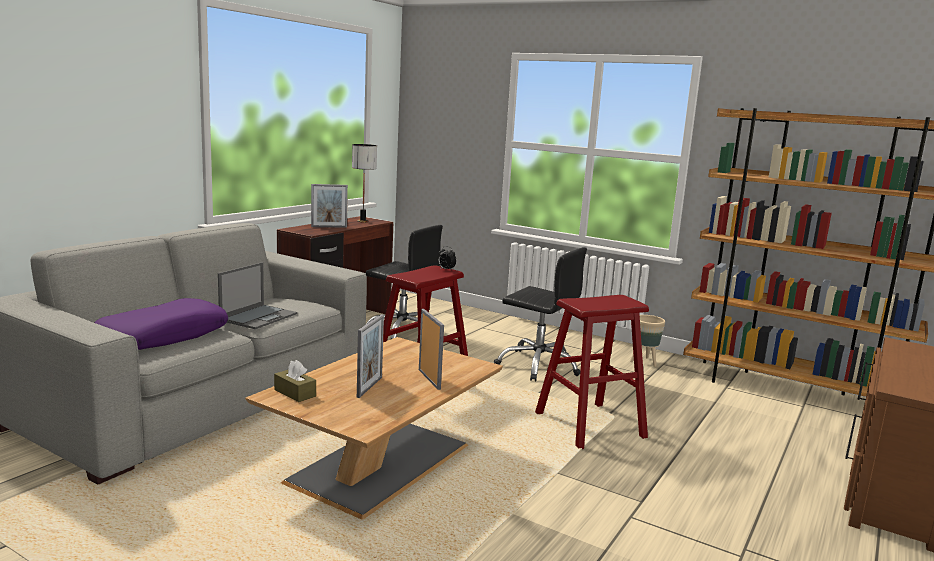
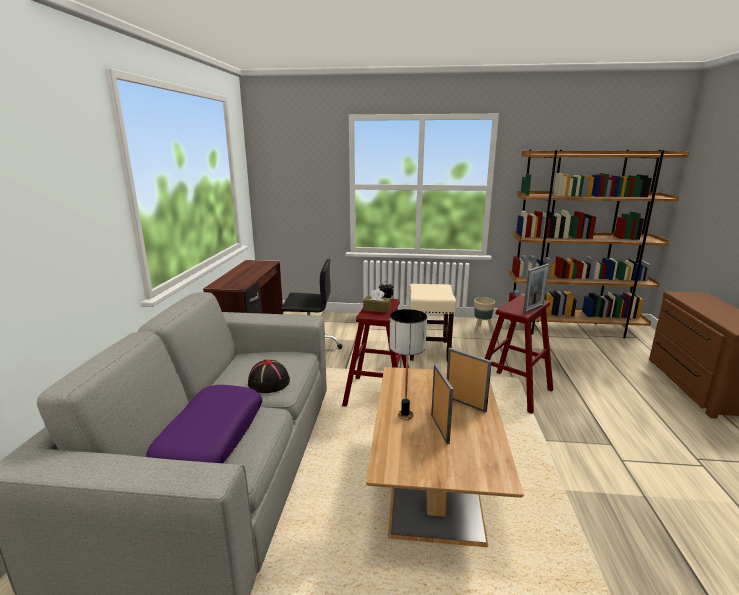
camera: 25 degrees left, 5 degrees up
laptop [218,262,297,329] -> black hat [248,360,290,393]
brown tissue box [274,360,316,402] -> brown tissue box moved to [363,289,391,313]
picture frame [311,184,348,228] -> picture frame moved to [523,264,549,314]
table lamp [352,144,377,222] -> table lamp moved to [389,309,427,420]
black office chair [494,247,587,381] -> beige stool [409,284,456,362]

